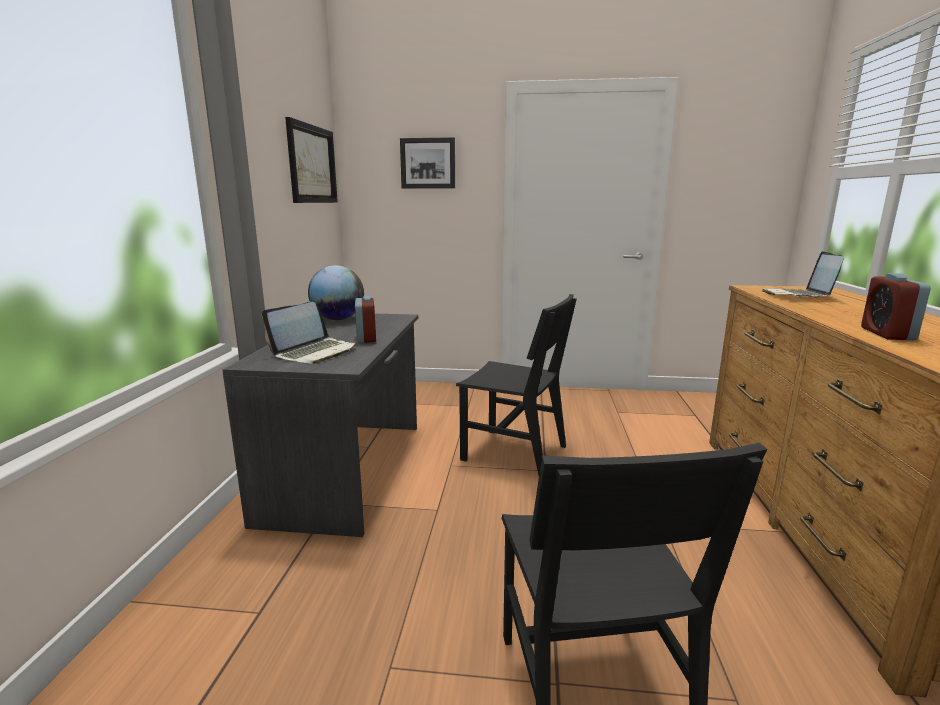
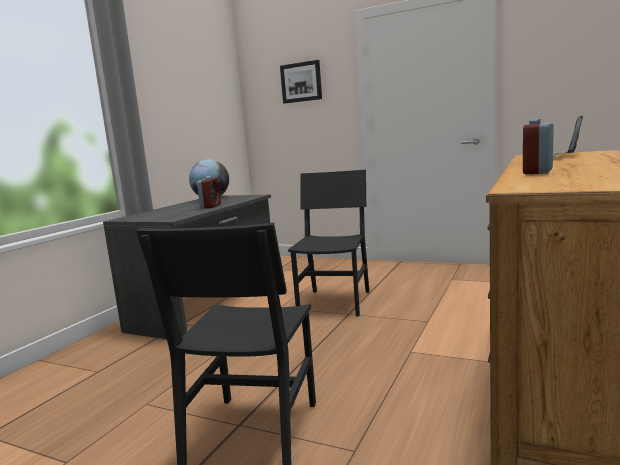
camera: 20 degrees right, 5 degrees down
laptop [262,302,356,364] -> none
picture [285,117,338,203] -> none
black chair [456,294,577,475] -> black chair turned 120 degrees counterclockwise [288,170,369,317]

